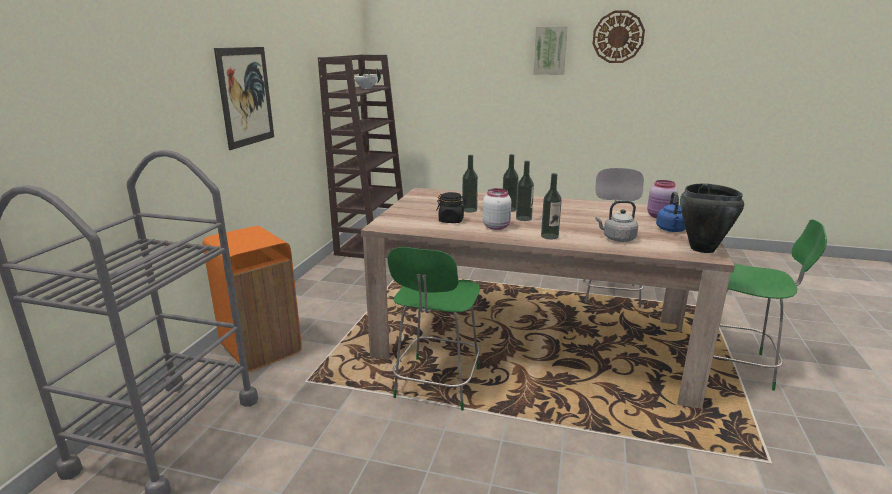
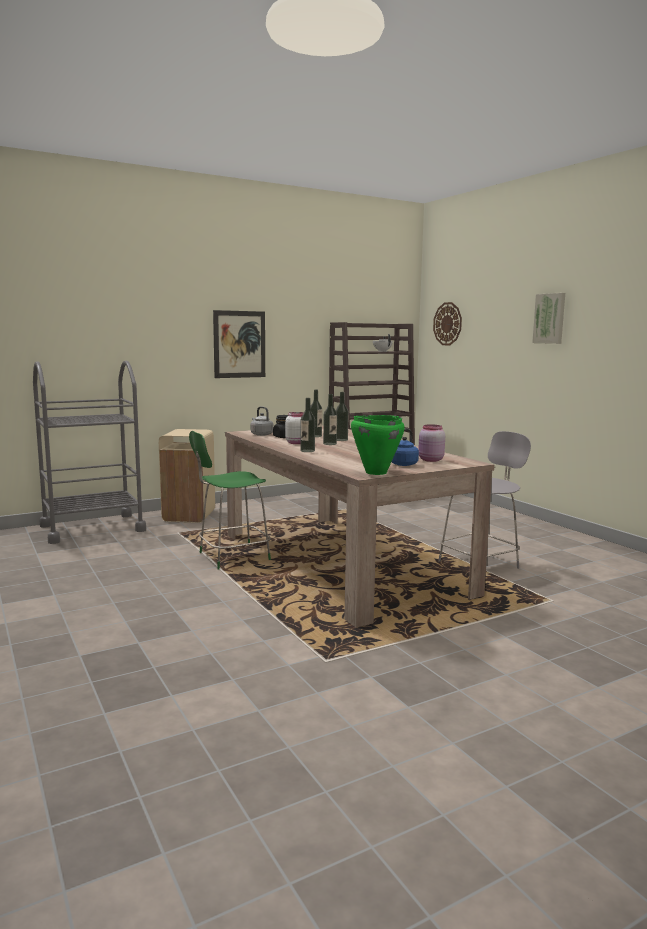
camera: 45 degrees right, 10 degrees down
orange trash can [203,226,302,371] -> beige trash can [159,429,215,523]
wall clock [593,10,645,63] -> wall clock moved to [433,302,462,346]
grey kettle [595,200,638,242] -> grey kettle moved to [251,407,273,436]
black cooking pot [680,183,744,253] -> green cooking pot [351,415,405,475]
green chair [713,219,827,391] -> none

